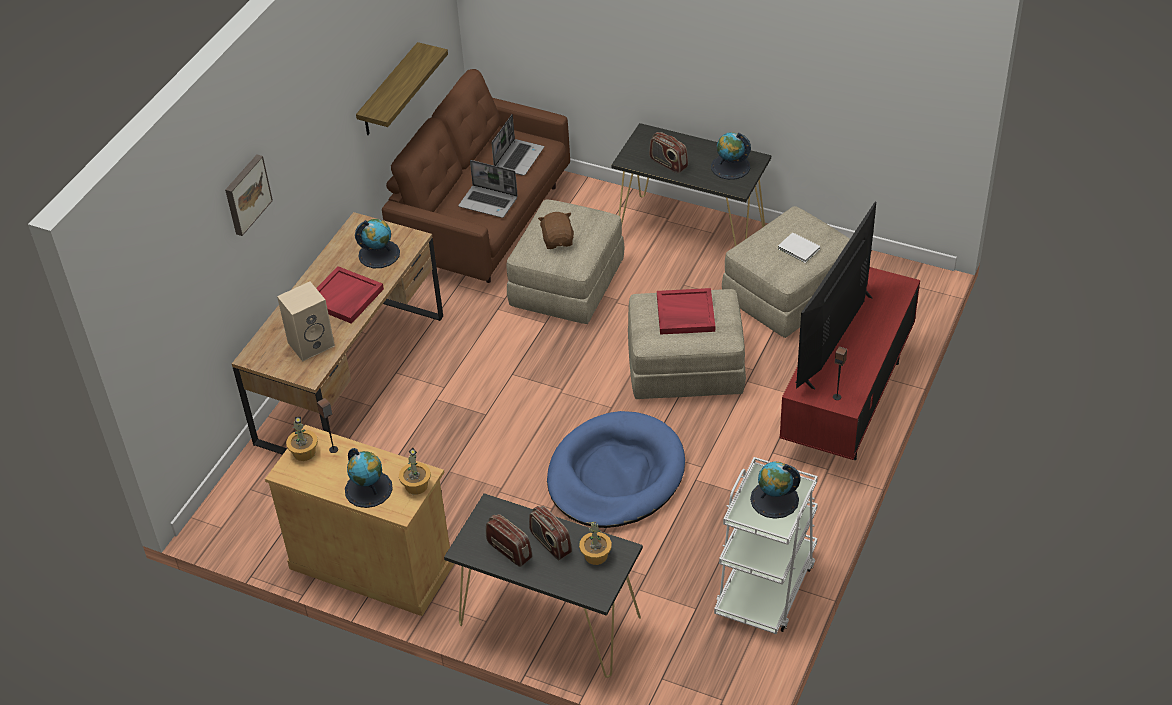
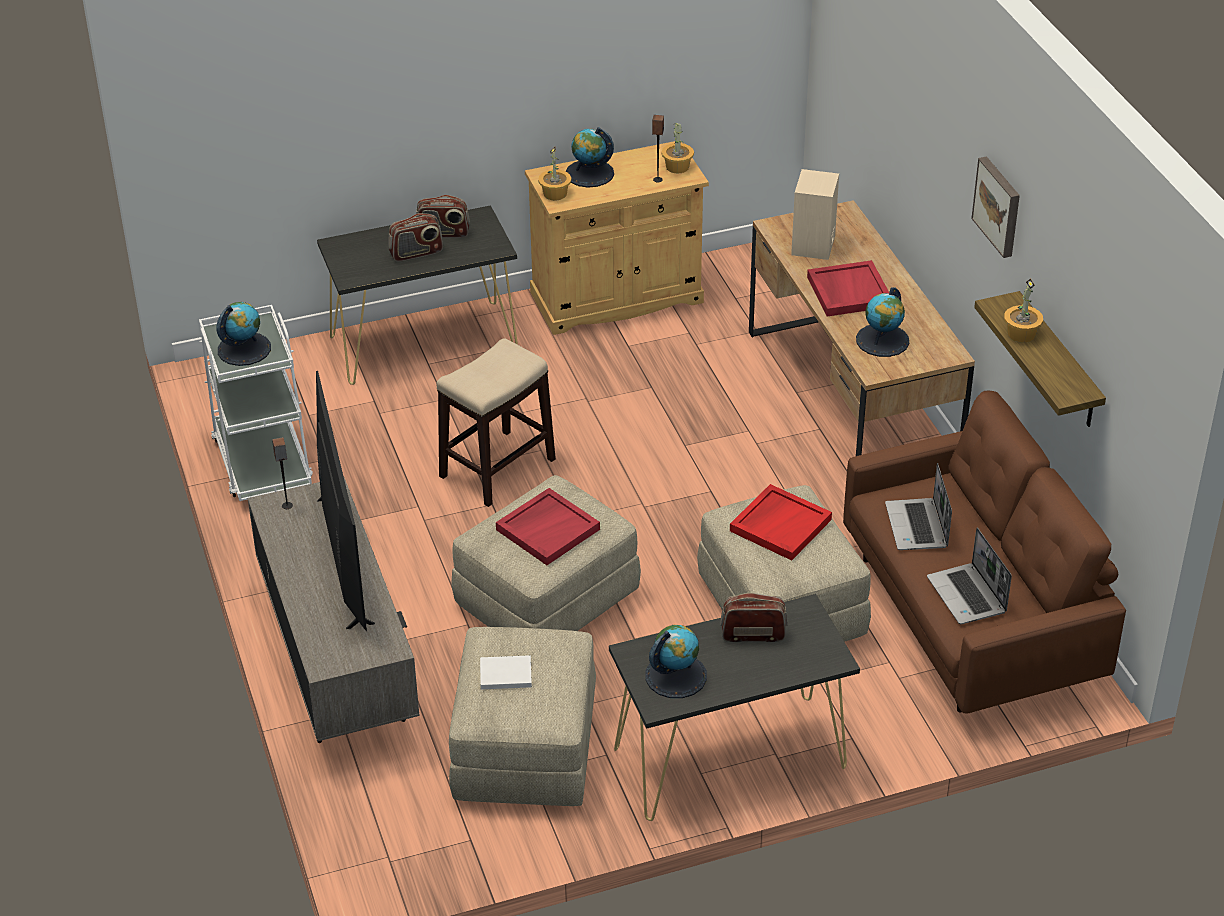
camera: 135 degrees right, 5 degrees down
picture [225,155,273,236] -> picture moved to [971,156,1020,258]
laptop [458,160,518,218] -> laptop turned 75 degrees counterclockwise [885,463,952,550]
radio [529,506,572,560] -> radio turned 150 degrees clockwise [388,213,443,262]
brown plush toy [538,212,574,249] -> red tray [730,484,832,561]
blue dog bed [547,411,685,528] -> stool [436,338,556,507]
potted plant [579,522,612,565] -> potted plant moved to [1004,279,1043,343]
red tv stand [780,267,920,460] -> grey tv stand [247,478,420,743]

